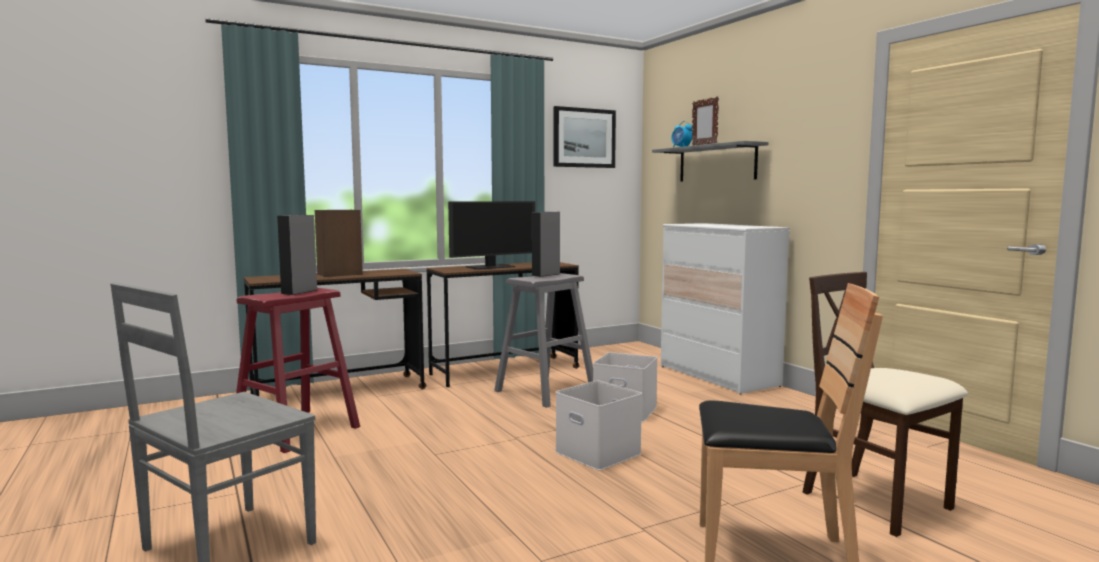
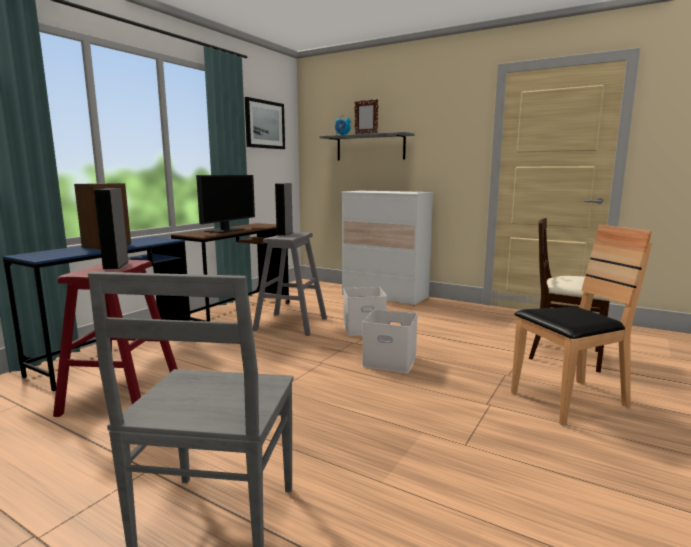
camera: 30 degrees left, 5 degrees up
brown desk [244,269,426,396] -> blue desk [3,237,191,391]

